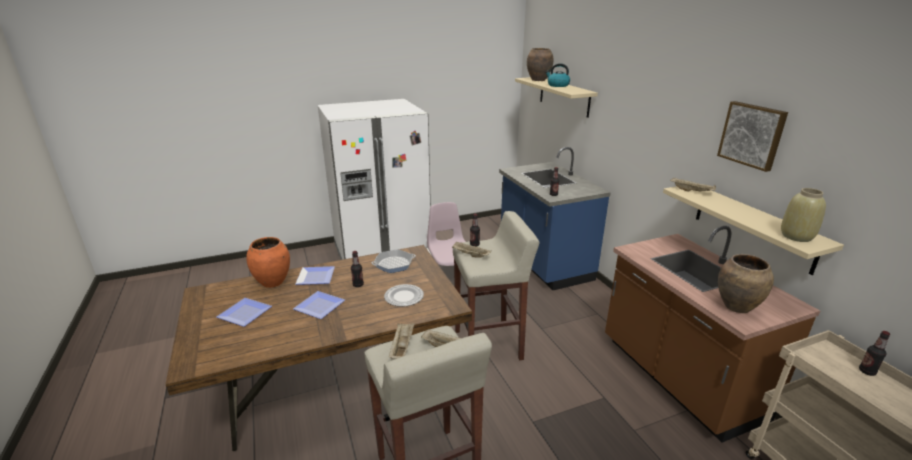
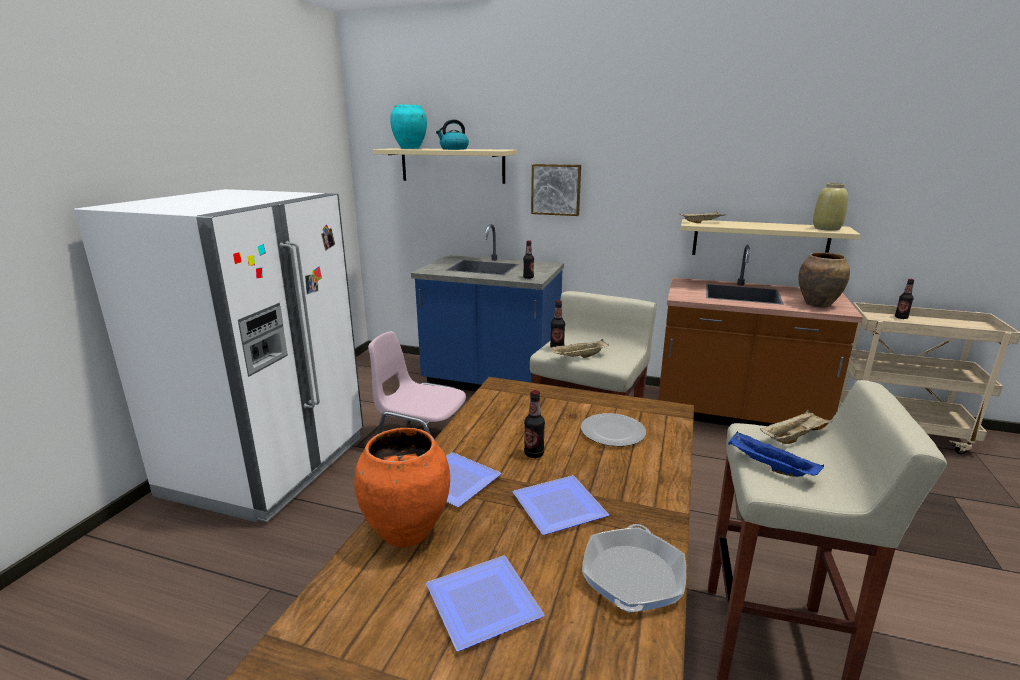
camera: 50 degrees left, 5 degrees down
frying pan [372,249,416,273] -> frying pan moved to [582,524,686,613]
beige tray [389,323,415,359] -> blue tray [728,431,824,477]
brown vase [527,48,554,81] -> turquoise vase [390,104,427,149]
picture [717,101,788,172] -> picture moved to [531,164,581,216]

